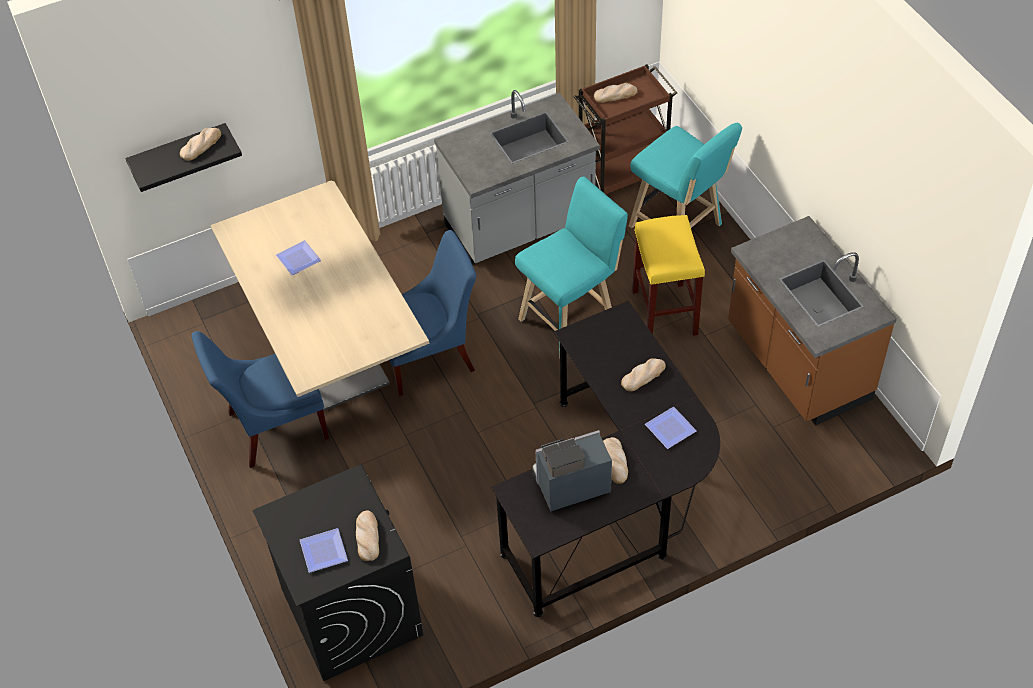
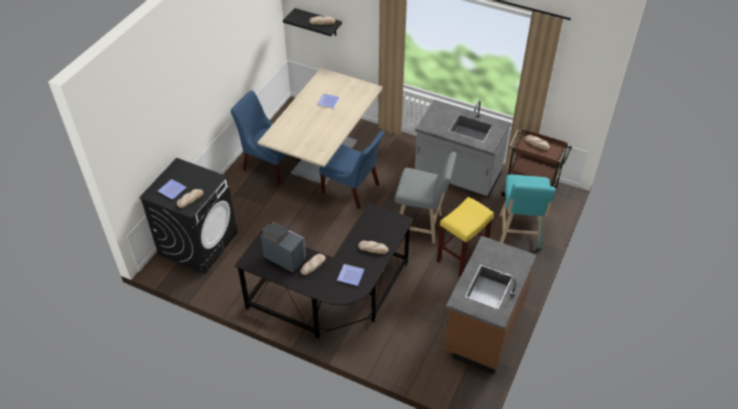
camera: 50 degrees right, 5 degrees down
turquoise stool [515,177,628,359] -> grey stool [395,152,457,244]

